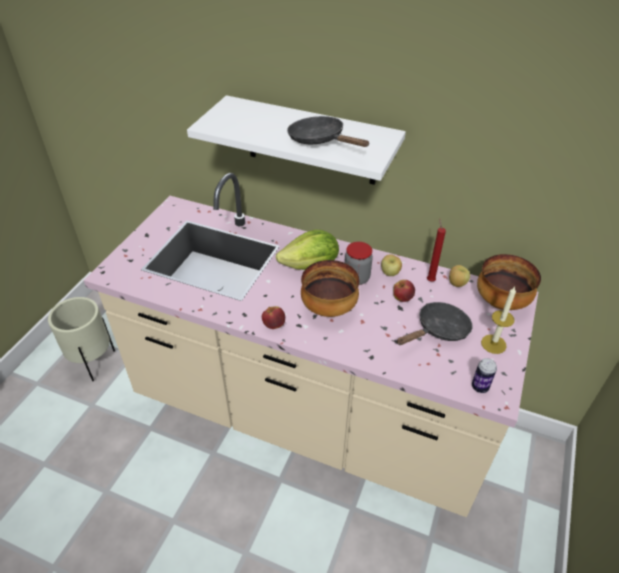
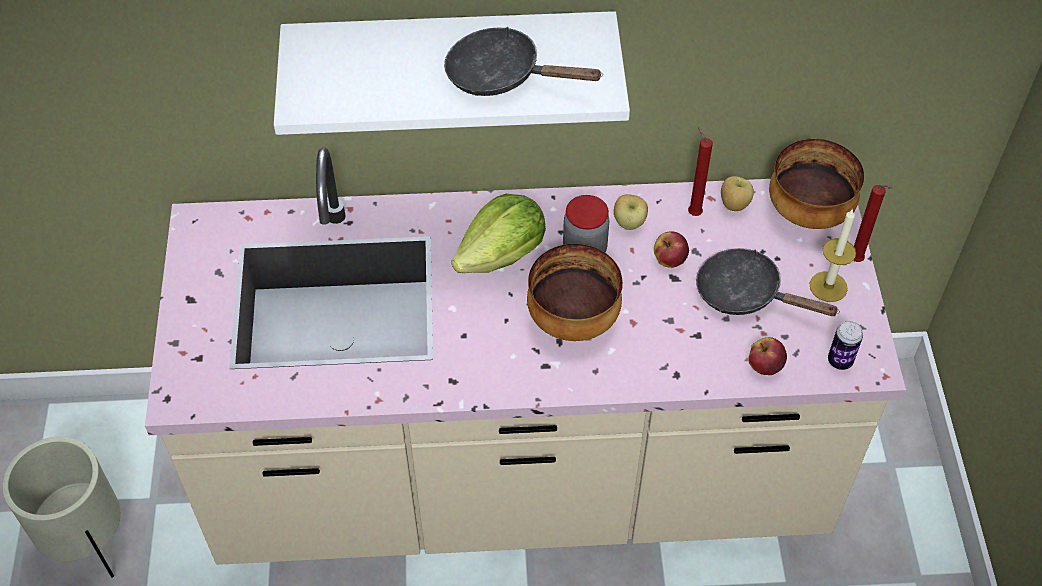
camera: 25 degrees left, 10 degrees up
apple [262,306,285,329] -> apple moved to [748,337,787,375]
black frying pan [396,302,473,345] -> black frying pan turned 90 degrees counterclockwise [696,248,840,316]
none -> red candle [853,185,893,262]

